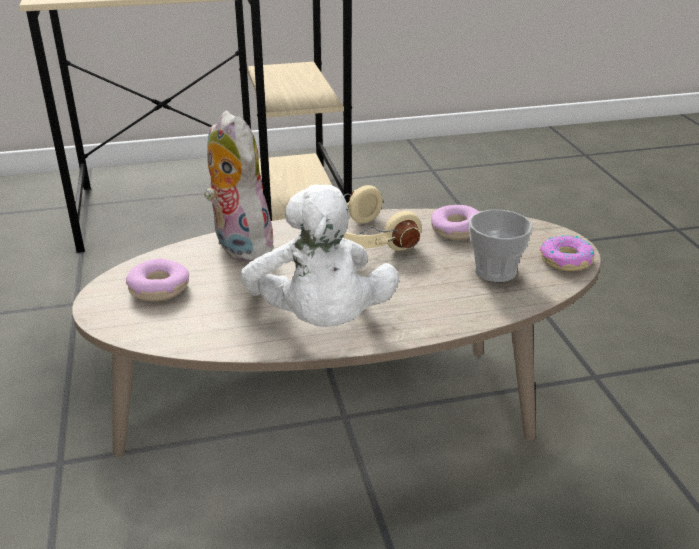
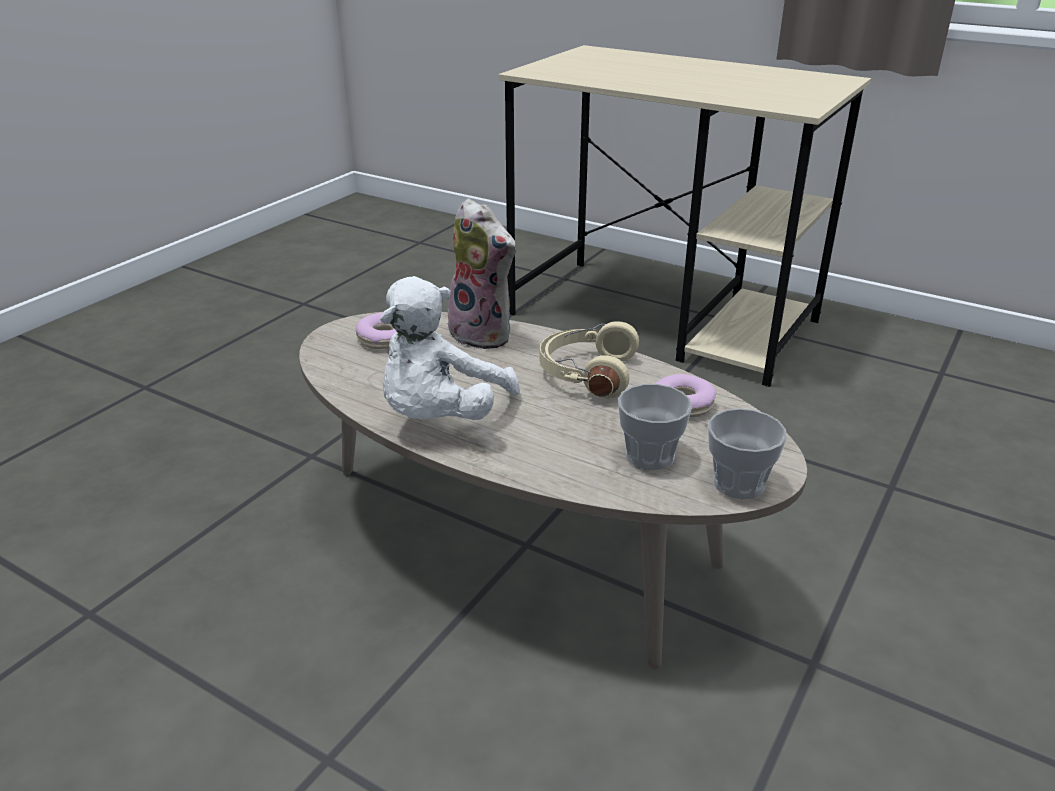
camera: 45 degrees right, 0 degrees up
plush toy [204,111,273,262] -> plush toy turned 120 degrees clockwise [446,199,517,350]
donut [539,235,595,271] -> cup [708,408,787,499]

